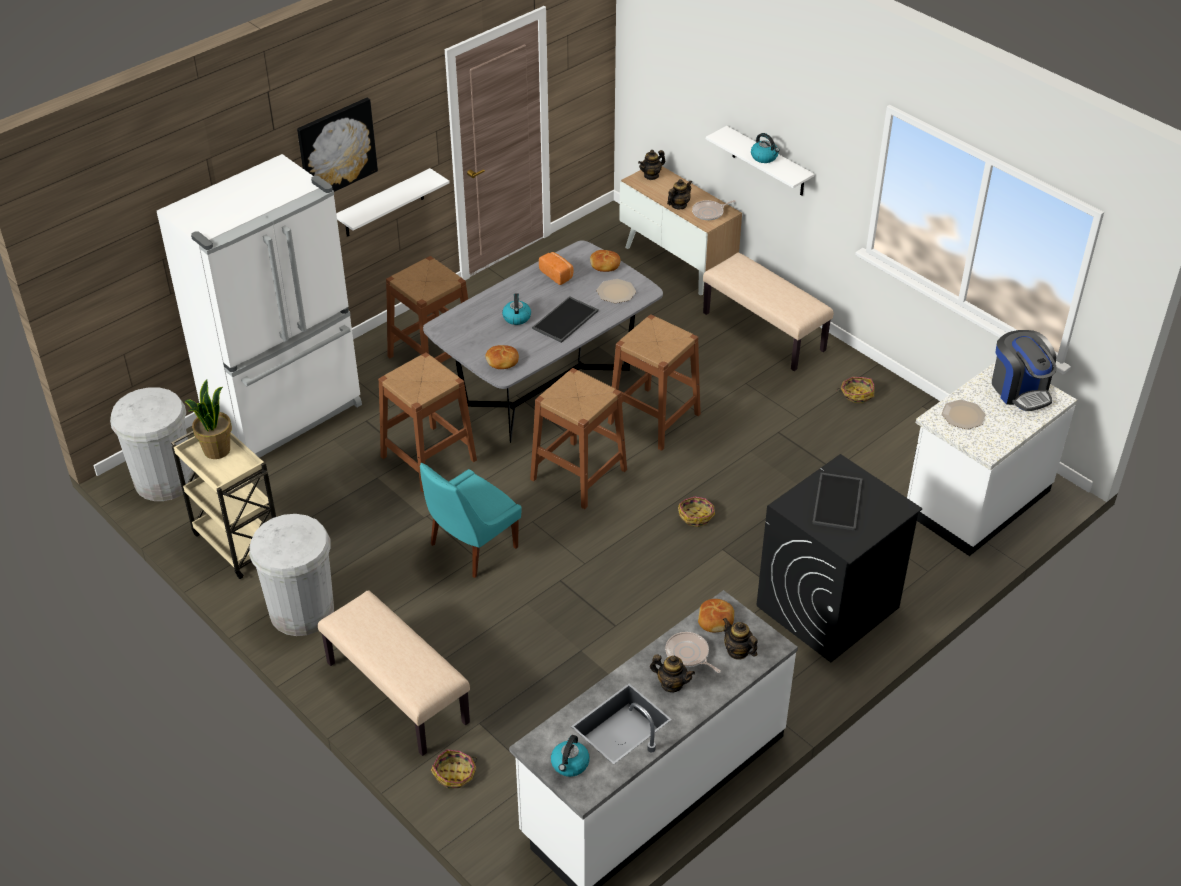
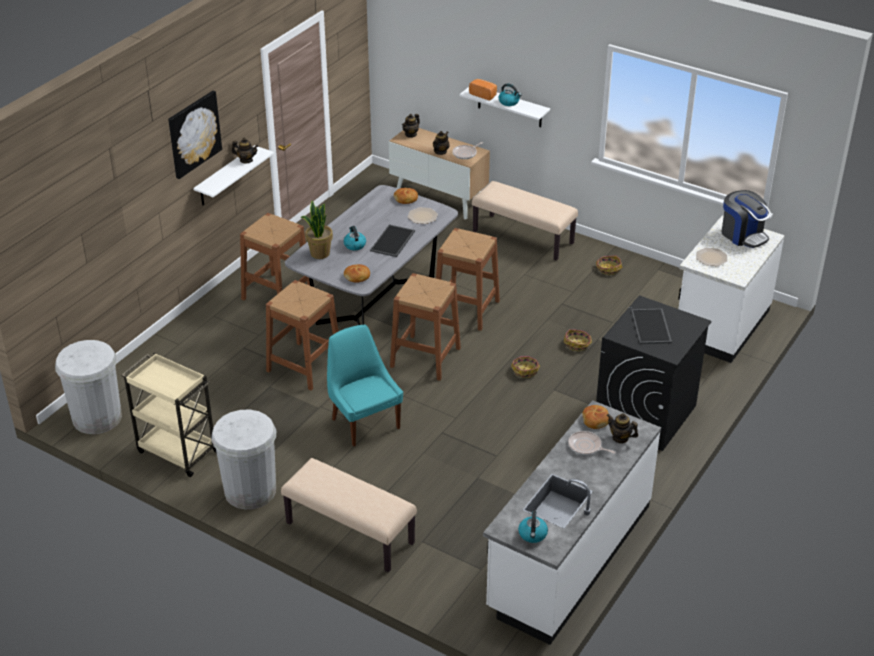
camera: 15 degrees left, 5 degrees down
white fridge [157,154,362,458] -> none
potted plant [185,380,232,459] -> potted plant moved to [300,200,333,259]
turquoise chair [420,463,521,578] -> turquoise chair turned 120 degrees clockwise [327,325,403,447]
basket [431,749,477,789] -> basket moved to [564,329,592,351]
bread [539,252,574,285] -> bread moved to [469,79,497,100]
teapot [650,654,695,693] -> teapot moved to [231,138,259,163]

